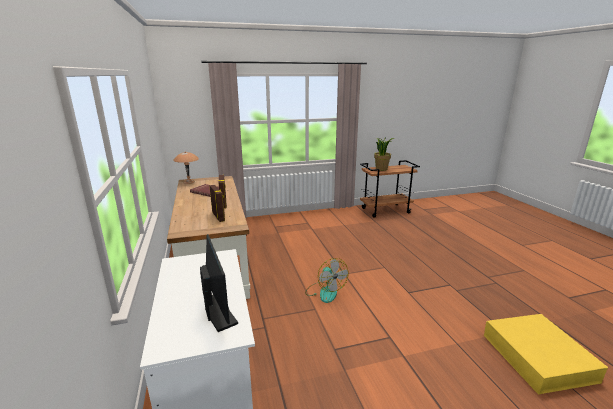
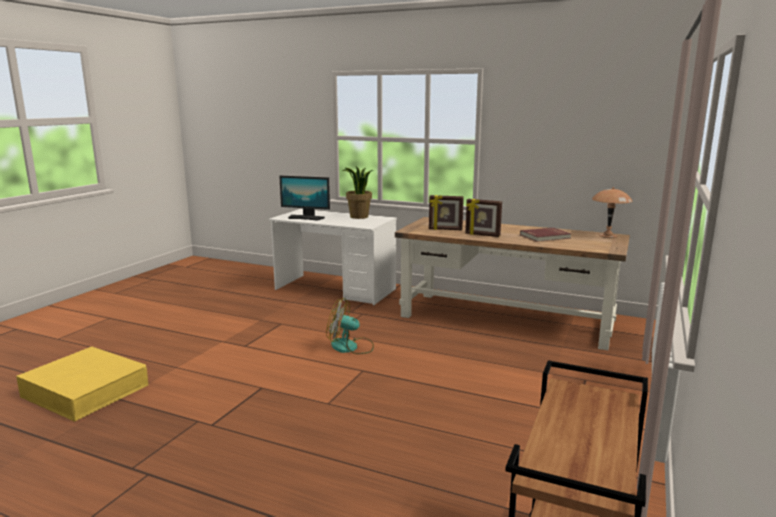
camera: 130 degrees right, 5 degrees down
potted plant [374,138,394,171] -> potted plant moved to [342,166,373,219]

